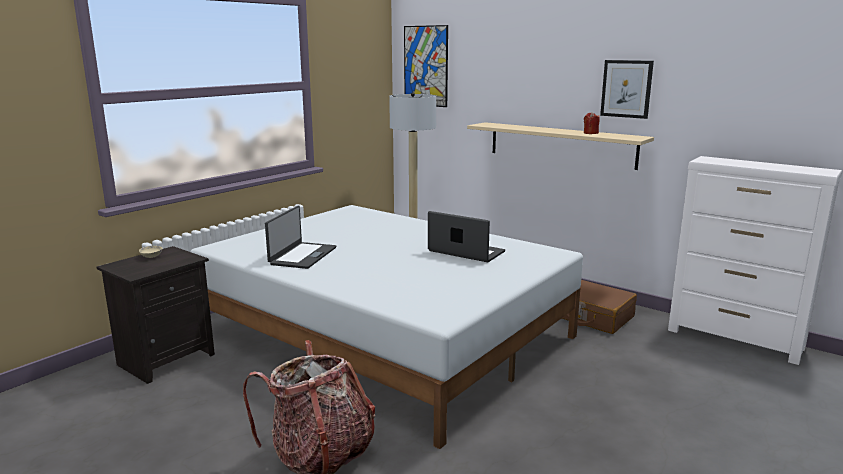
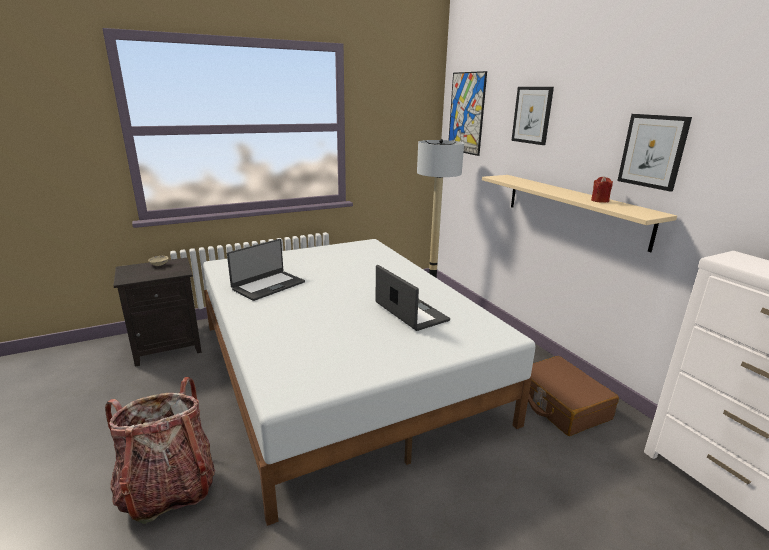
camera: 25 degrees right, 5 degrees up
none -> picture [511,87,554,145]

